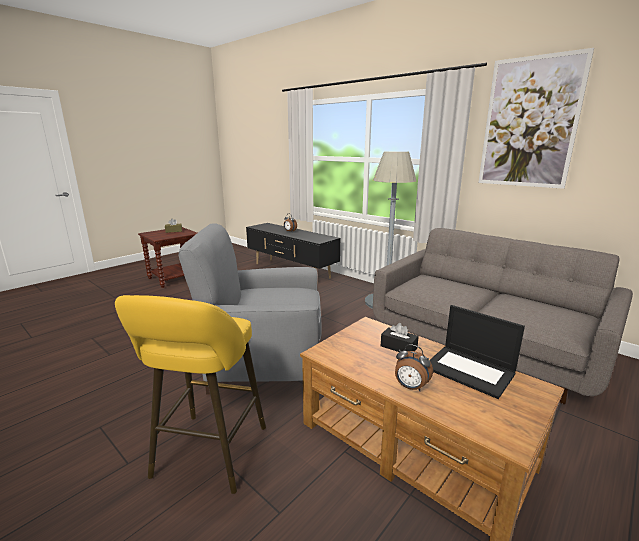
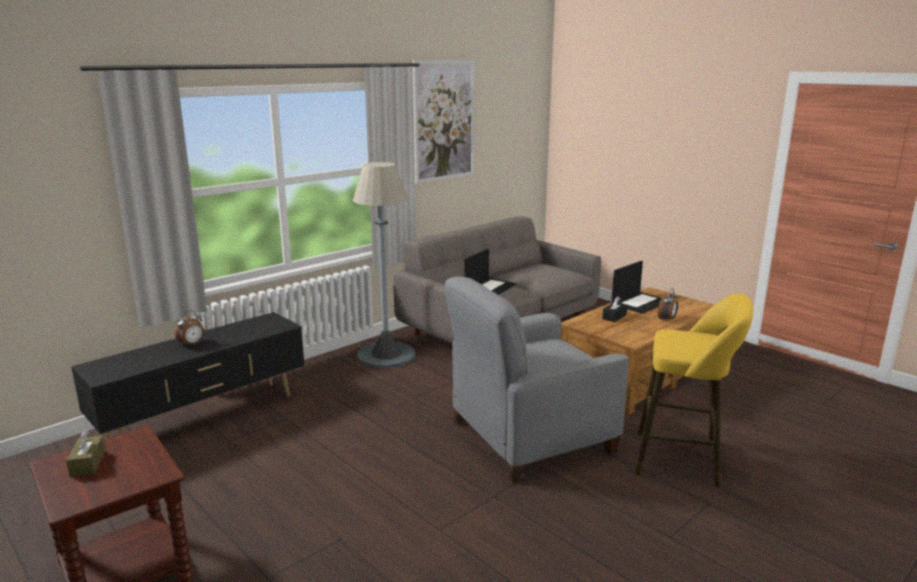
camera: 85 degrees left, 0 degrees up
grey armchair [179,223,322,394] -> grey armchair turned 60 degrees clockwise [445,276,629,483]
none -> laptop [465,249,516,295]

